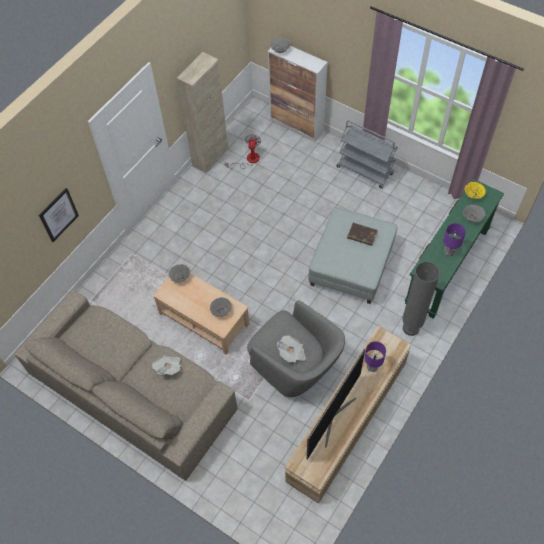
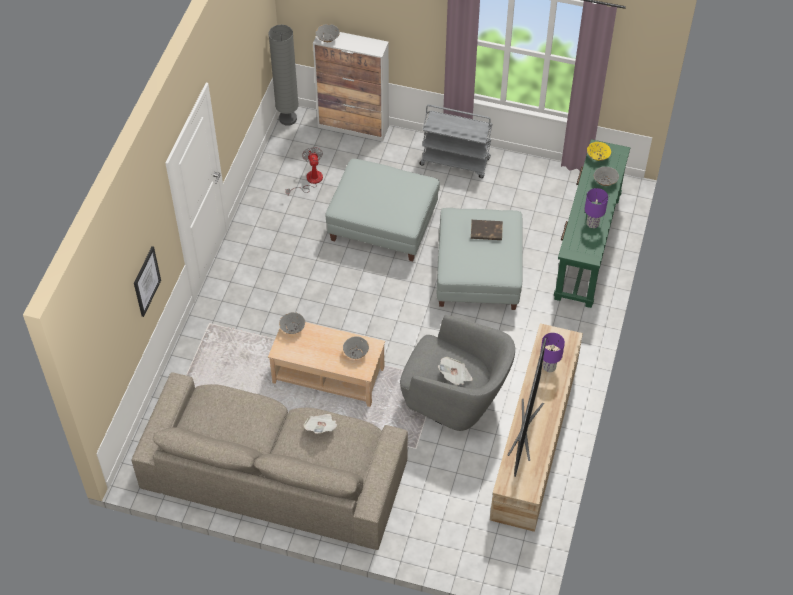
camera: 20 degrees left, 5 degrees down
beige cabinet [177,52,228,173] -> none
grey floor lamp [402,261,440,336] -> grey floor lamp moved to [268,25,299,126]
none -> grey ottoman [325,159,440,261]

